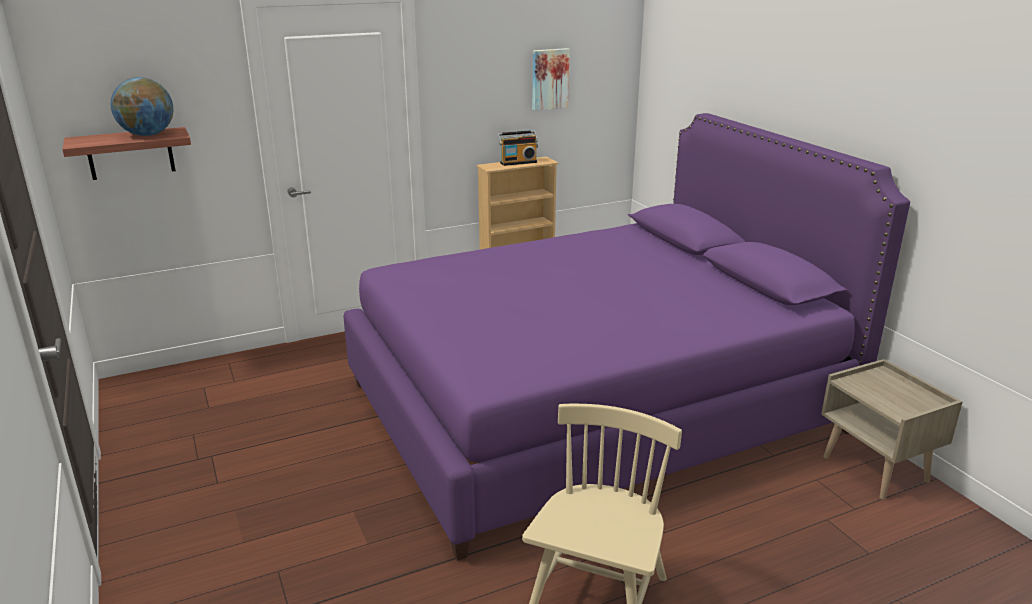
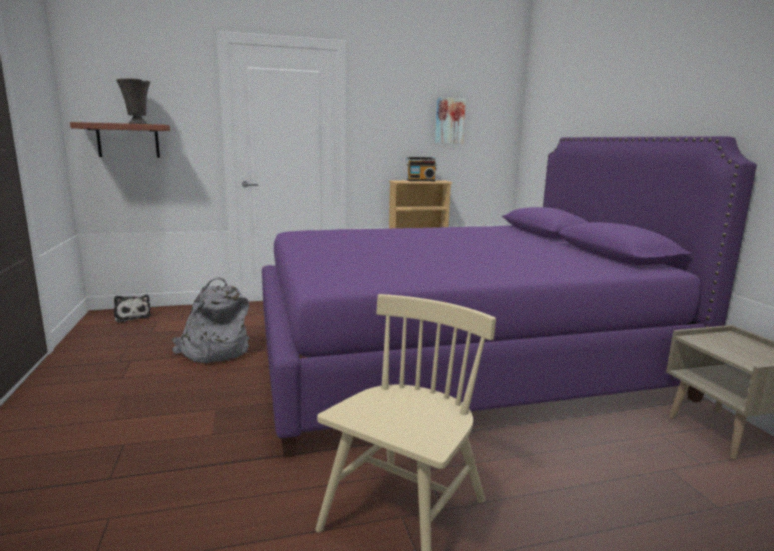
camera: 10 degrees right, 10 degrees down
globe [110,77,173,136] -> grey vase [116,78,150,124]
none -> plush toy [114,295,151,323]
none -> grey backpack [172,277,249,363]

